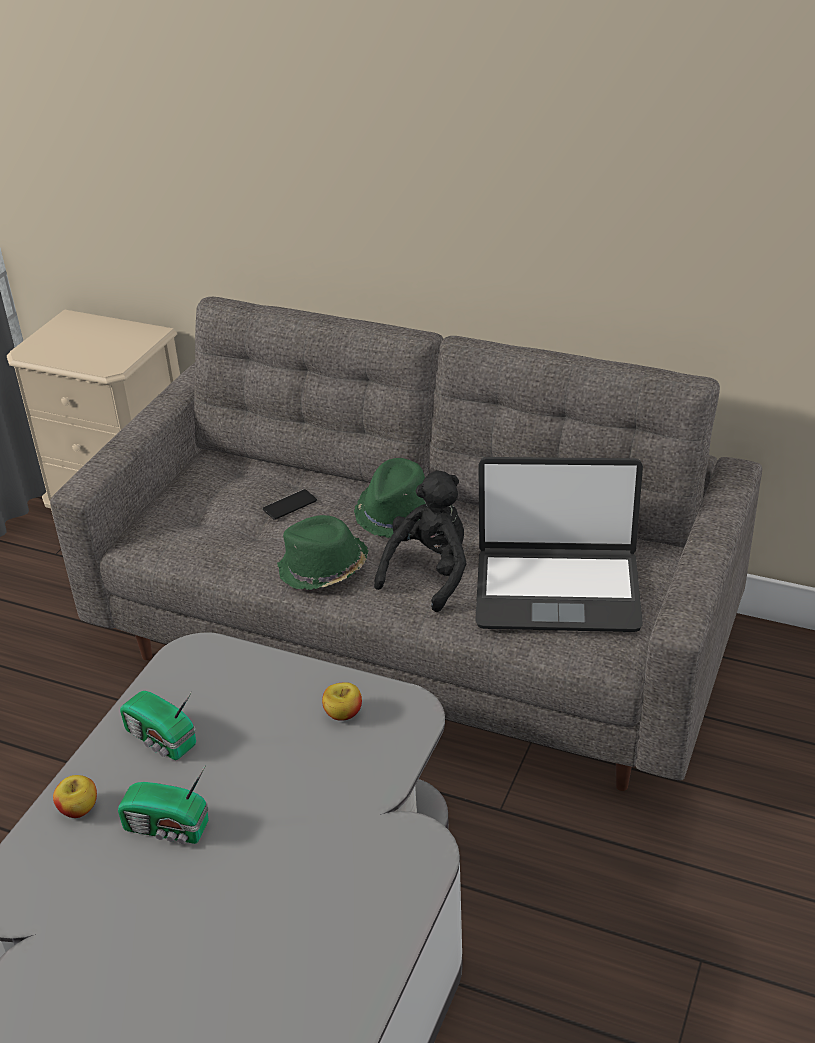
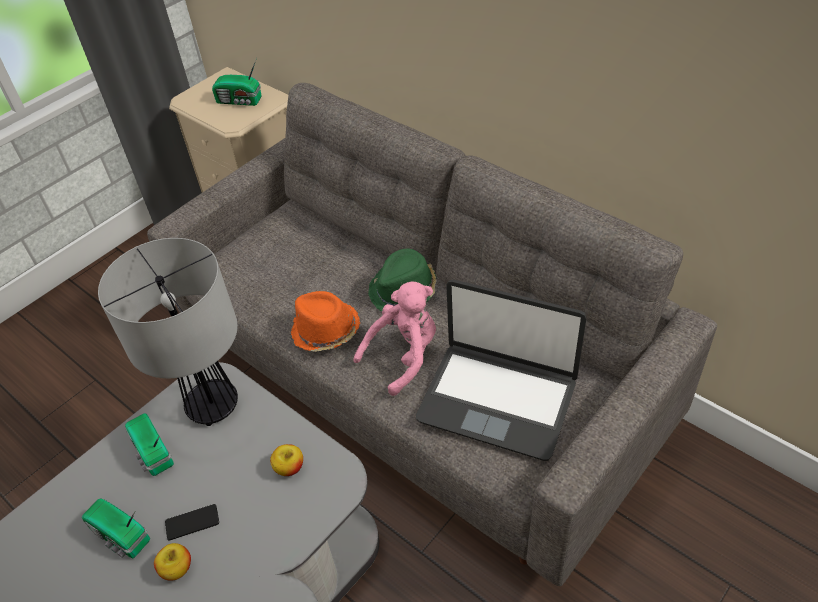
camera: 20 degrees right, 10 degrees up
apple [53,775,97,818] -> apple moved to [154,543,191,581]
phone [263,489,317,520] -> phone moved to [165,504,219,541]
green hat [277,515,368,590] -> orange hat [291,291,360,352]
black plush toy [374,470,467,612] -> pink plush toy [353,281,436,396]
none -> table lamp [98,238,238,426]
none -> radio [212,57,262,106]

